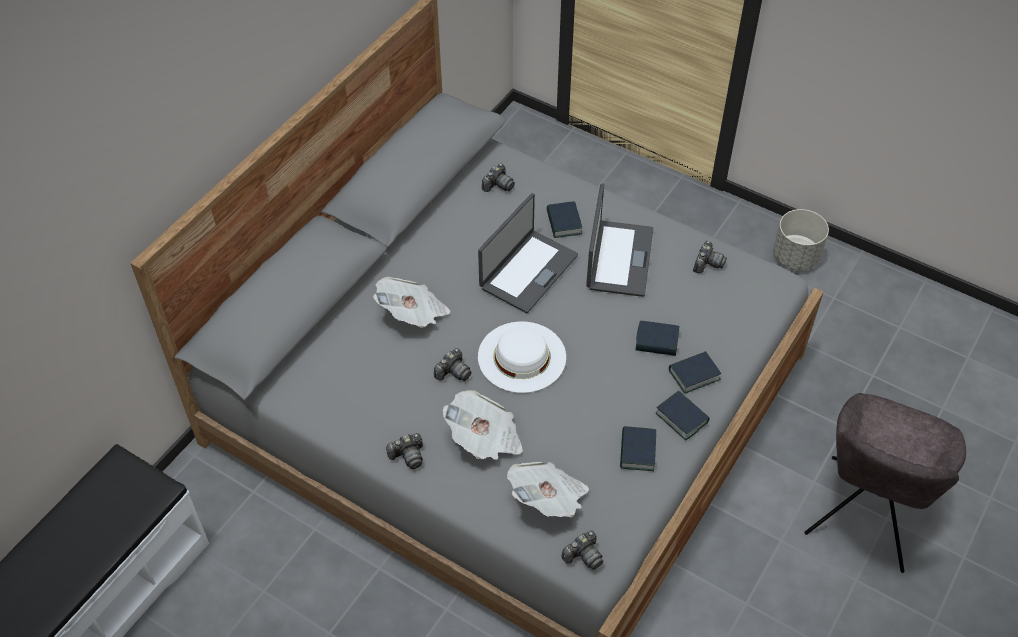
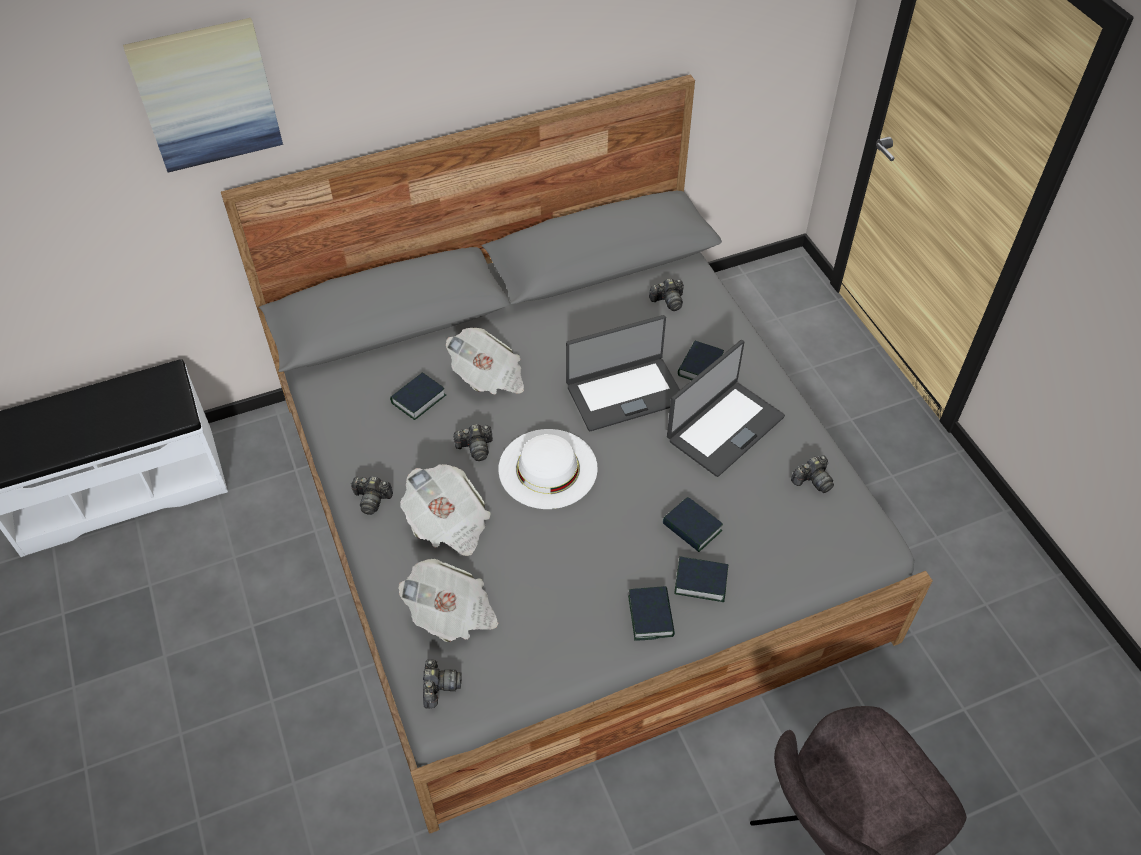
camera: 35 degrees right, 0 degrees up
camera [562,530,603,570] -> camera turned 90 degrees counterclockwise [423,659,462,708]
book [620,426,656,471] -> book moved to [390,372,446,420]
grey planter [773,209,829,270] -> none
none -> picture [123,18,283,173]

